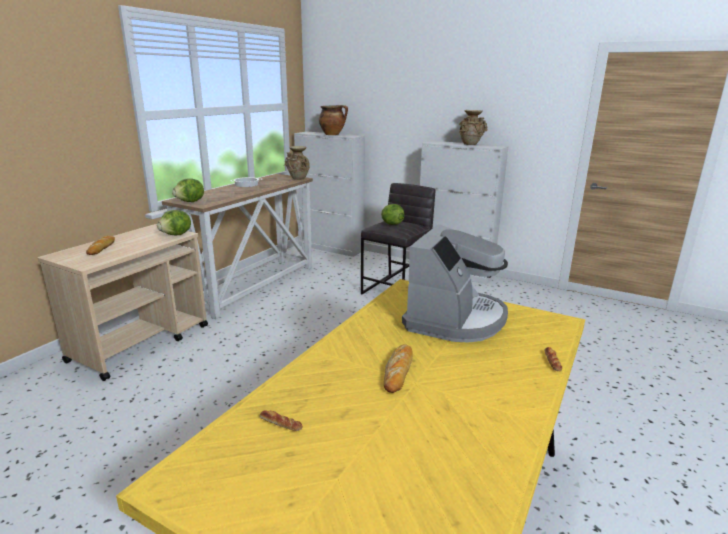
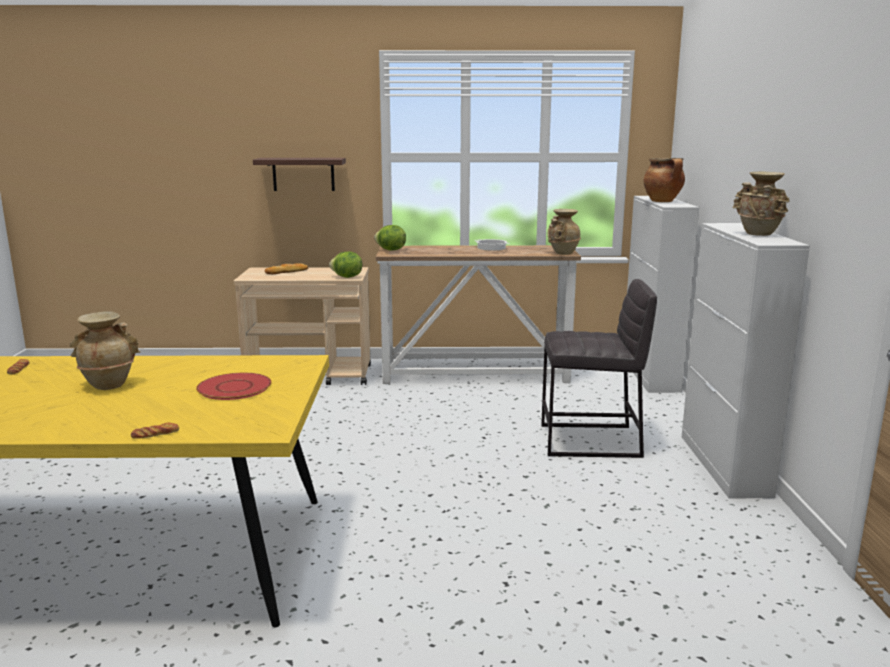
camera: 60 degrees right, 5 degrees down
lettuce [381,204,404,225] -> none
bread [384,344,413,393] -> beige vase [70,311,140,390]
coffee machine [402,224,508,342] -> red plate [196,373,272,400]
none -> shelf [253,158,346,191]

